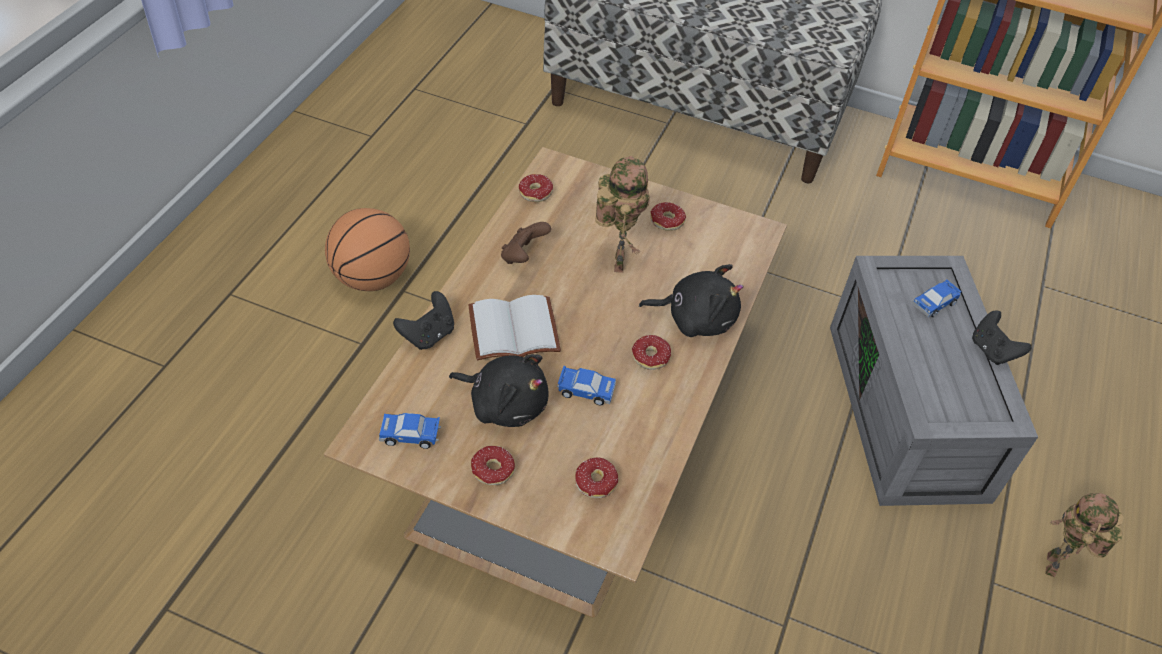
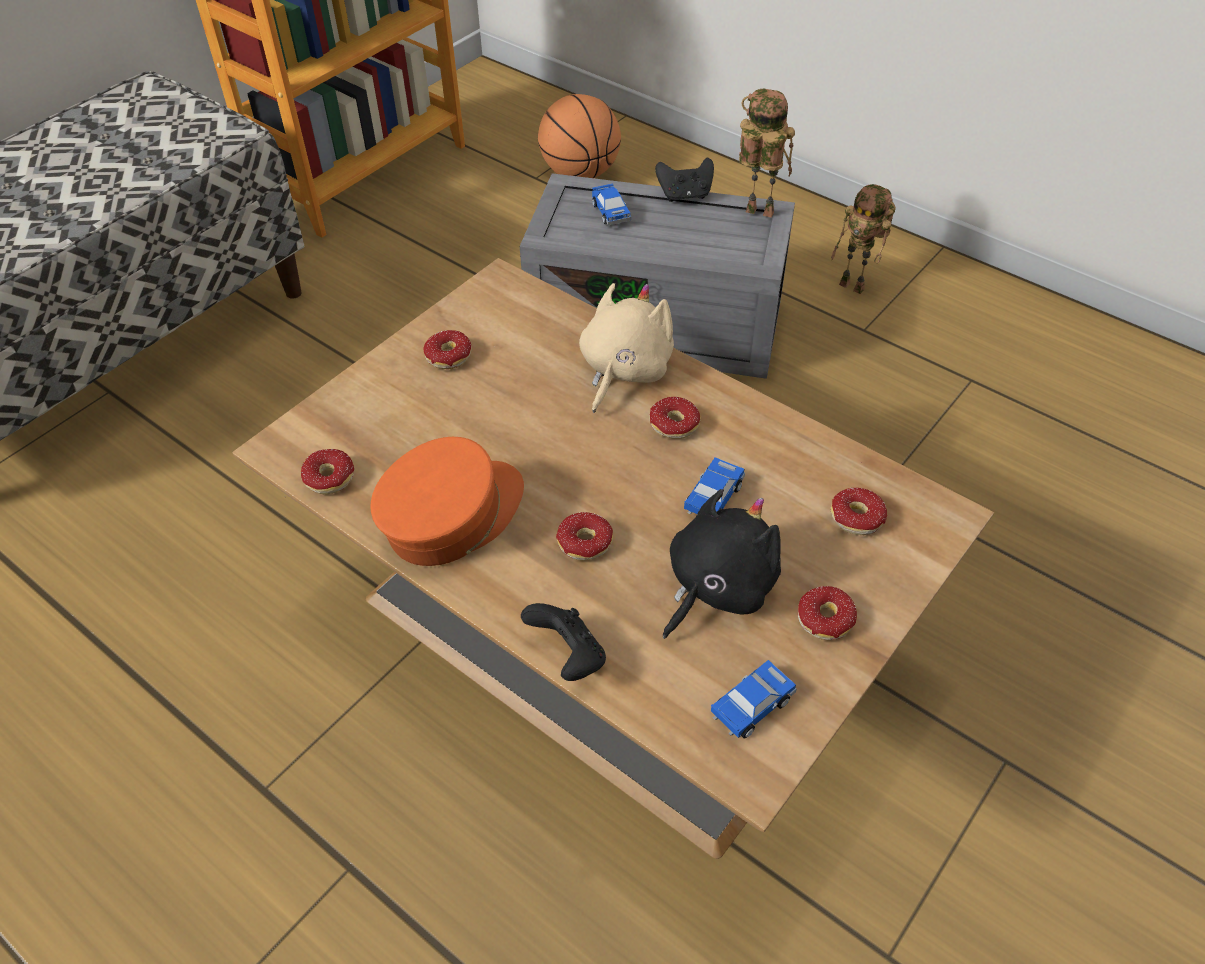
camera: 70 degrees left, 0 degrees up
basketball [325,208,410,291] -> basketball moved to [538,94,621,178]
toy car [379,413,441,449] -> toy car turned 150 degrees counterclockwise [711,660,796,739]
white book [468,295,561,361] -> donut [556,512,613,560]
brown game controller [501,222,551,264] -> orange cap [371,437,524,566]
toy robot [595,156,650,273] -> toy robot moved to [739,89,795,218]
black plush toy [639,264,744,337] -> beige plush toy [579,283,674,413]

